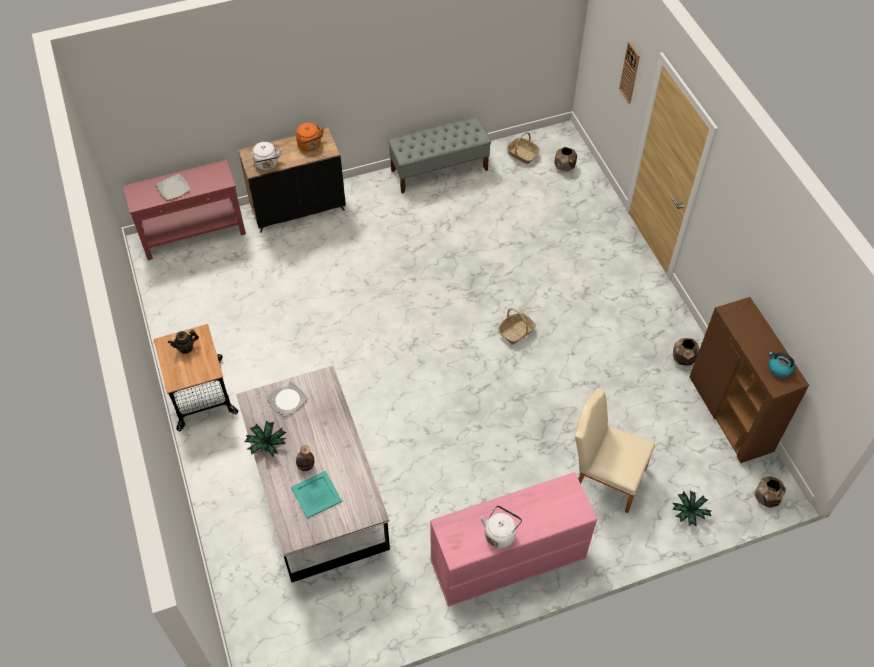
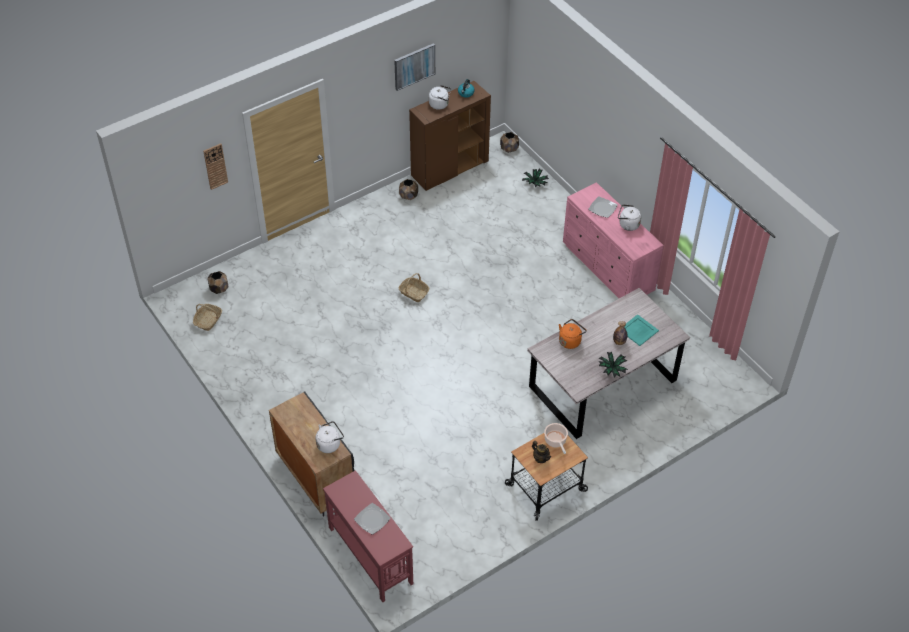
camera: 105 degrees left, 5 degrees down
plate [267,381,308,417] -> plate moved to [588,196,618,218]
orange kettle [296,123,324,151] -> orange kettle moved to [559,319,587,349]
grey bench [388,117,491,193] -> none
beige chair [575,388,655,513] -> none
none -> picture [394,43,435,91]
none -> white kettle [429,85,451,110]
none -> cooking pot [544,423,568,454]

